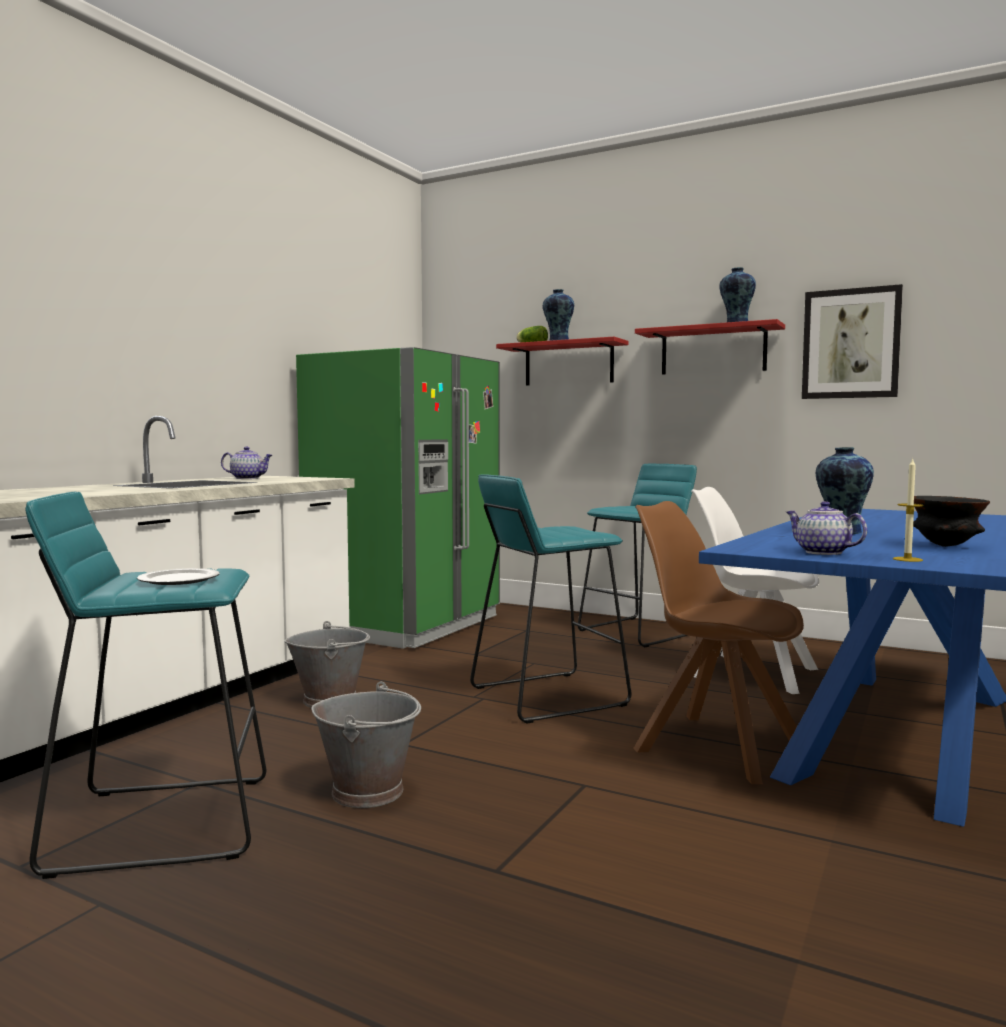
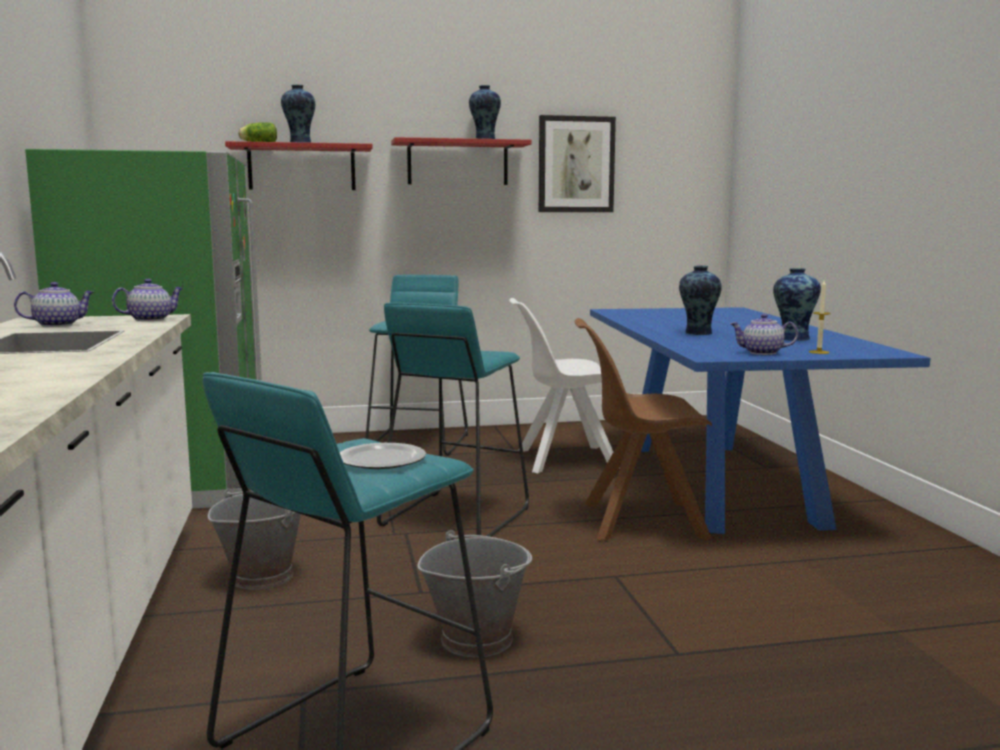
camera: 40 degrees left, 5 degrees up
black bowl [913,496,990,547] -> vase [773,268,821,341]
none -> teapot [112,279,184,321]

